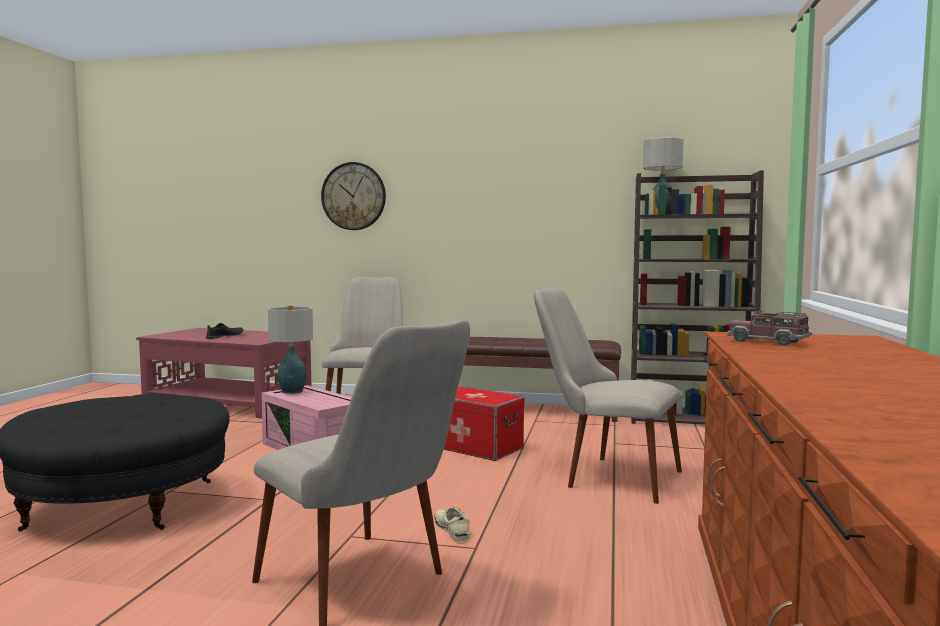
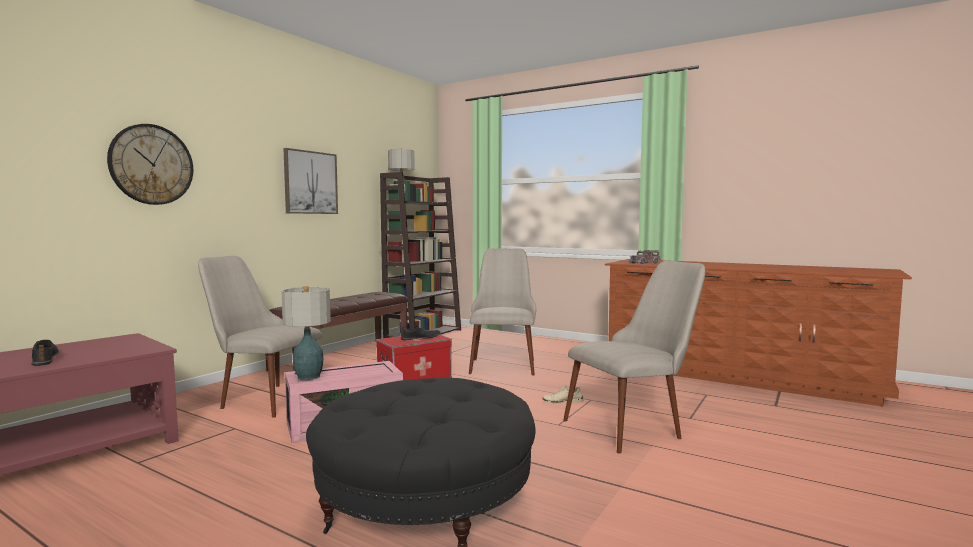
camera: 70 degrees left, 0 degrees up
beige chair [534,288,682,504] -> beige chair turned 135 degrees clockwise [469,248,536,376]
none -> picture [283,148,338,214]
none -> black shoe [401,325,440,340]

